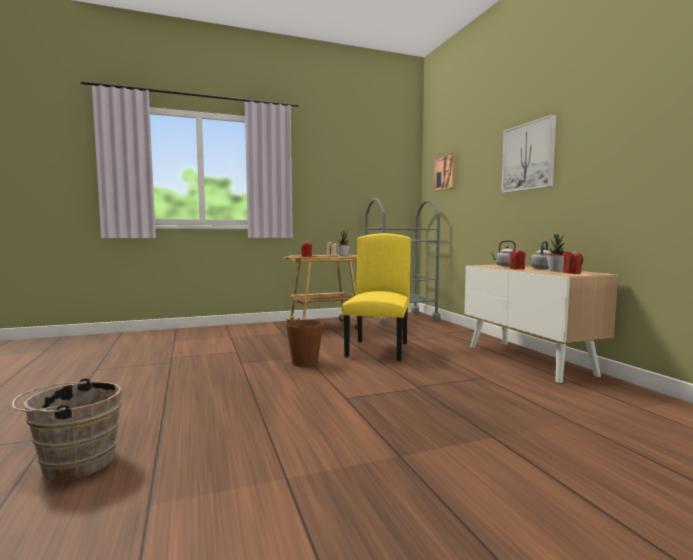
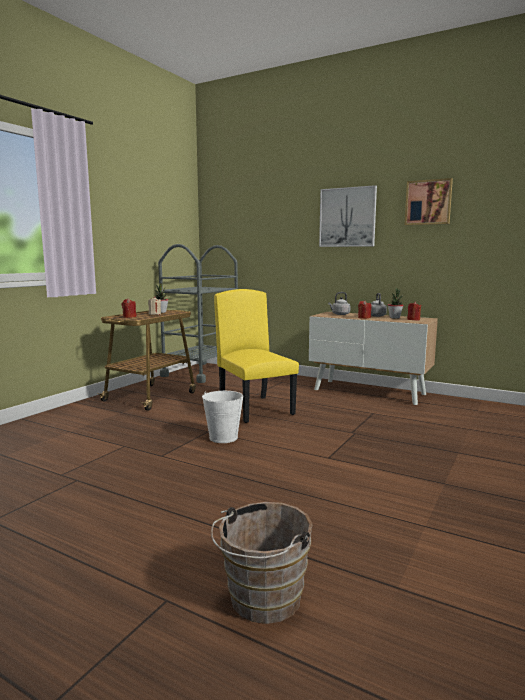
camera: 40 degrees left, 5 degrees up
brown bucket [285,318,324,367] -> white bucket [202,391,244,443]
picture [434,152,457,192] -> picture moved to [405,178,453,225]

